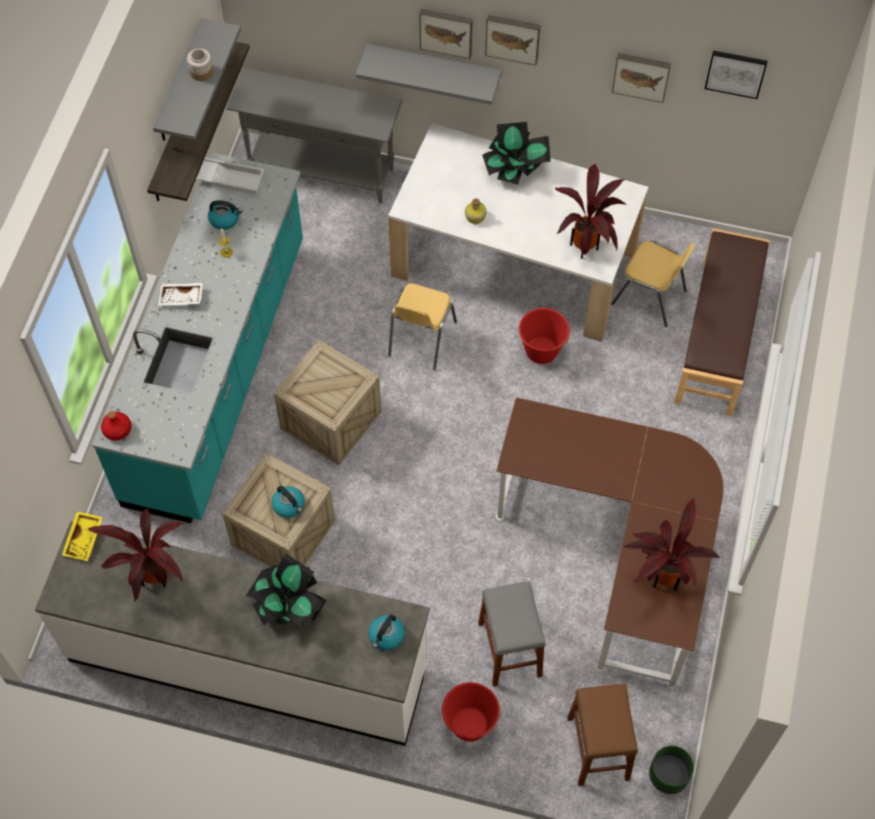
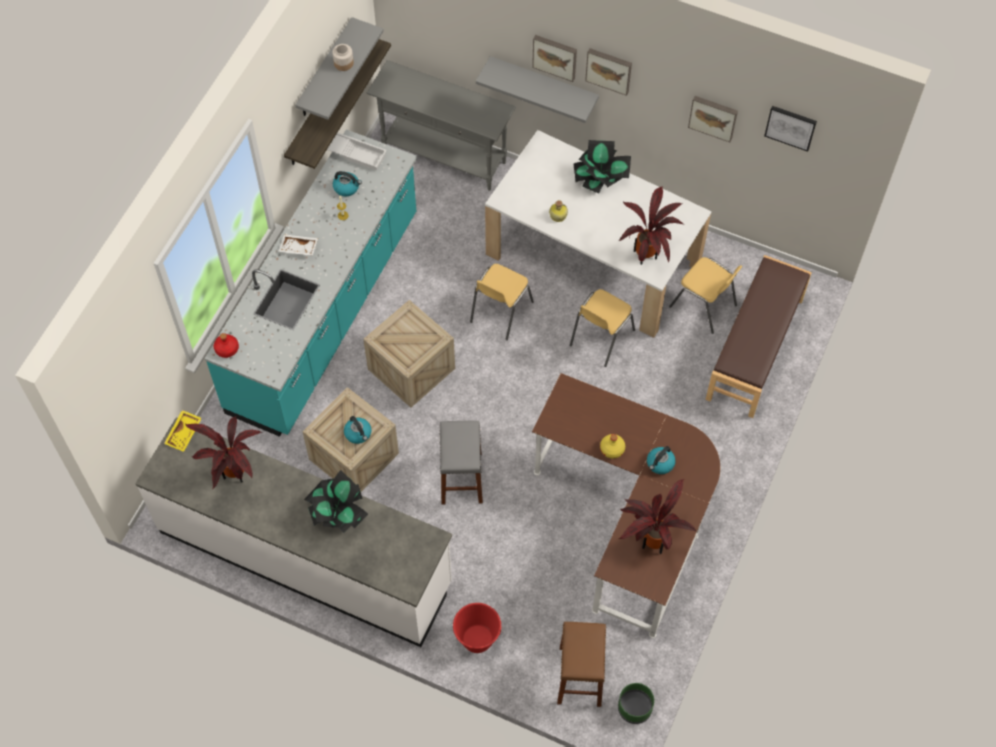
camera: 10 degrees right, 0 degrees up
kettle [369,614,405,651] -> kettle moved to [647,446,676,474]
grey stool [478,581,546,687] -> grey stool moved to [440,420,483,505]
red bucket [519,308,570,364] -> yellow chair [570,289,635,367]
none -> yellow bottle [600,434,625,458]

